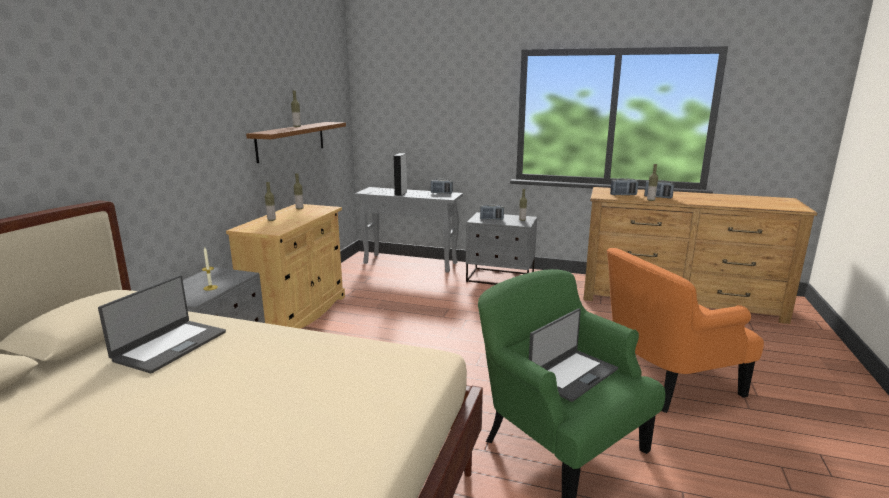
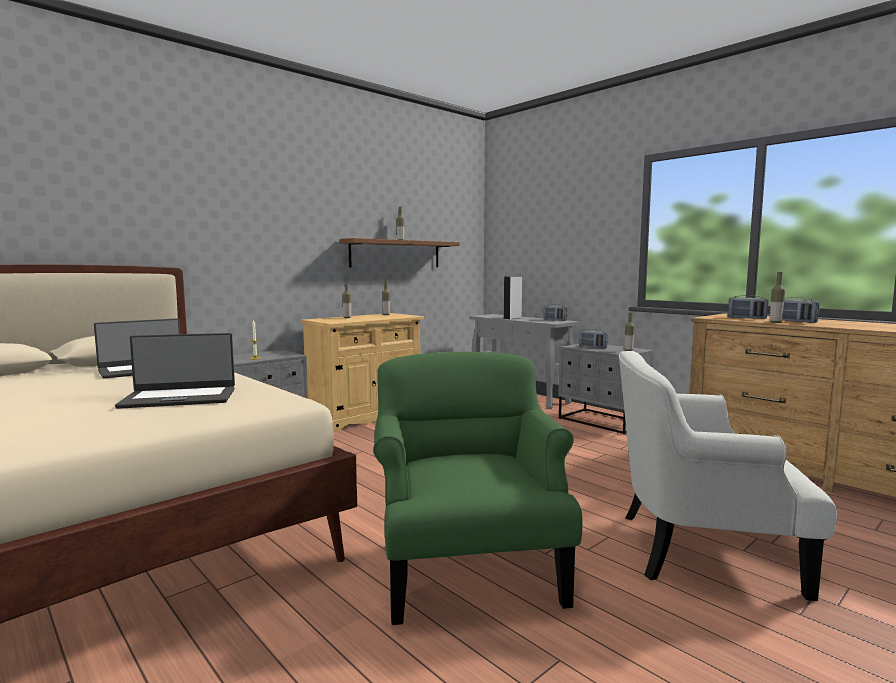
camera: 30 degrees right, 10 degrees down
laptop [529,309,618,402] -> laptop moved to [115,333,235,409]
orange armchair [607,248,764,413] -> white armchair [619,351,837,601]

